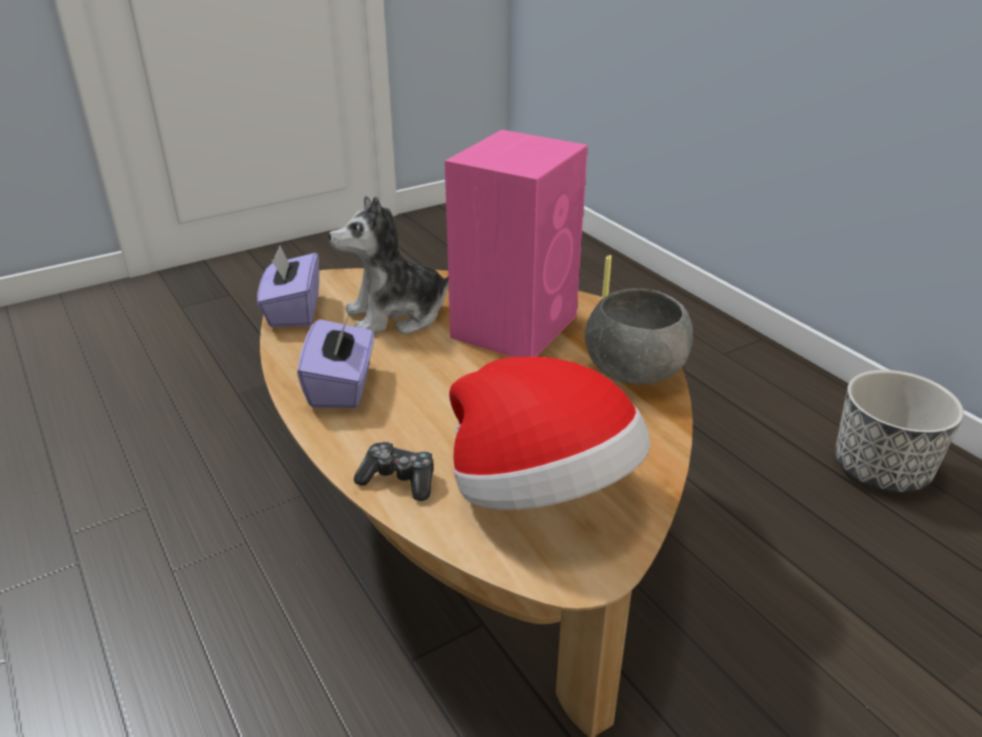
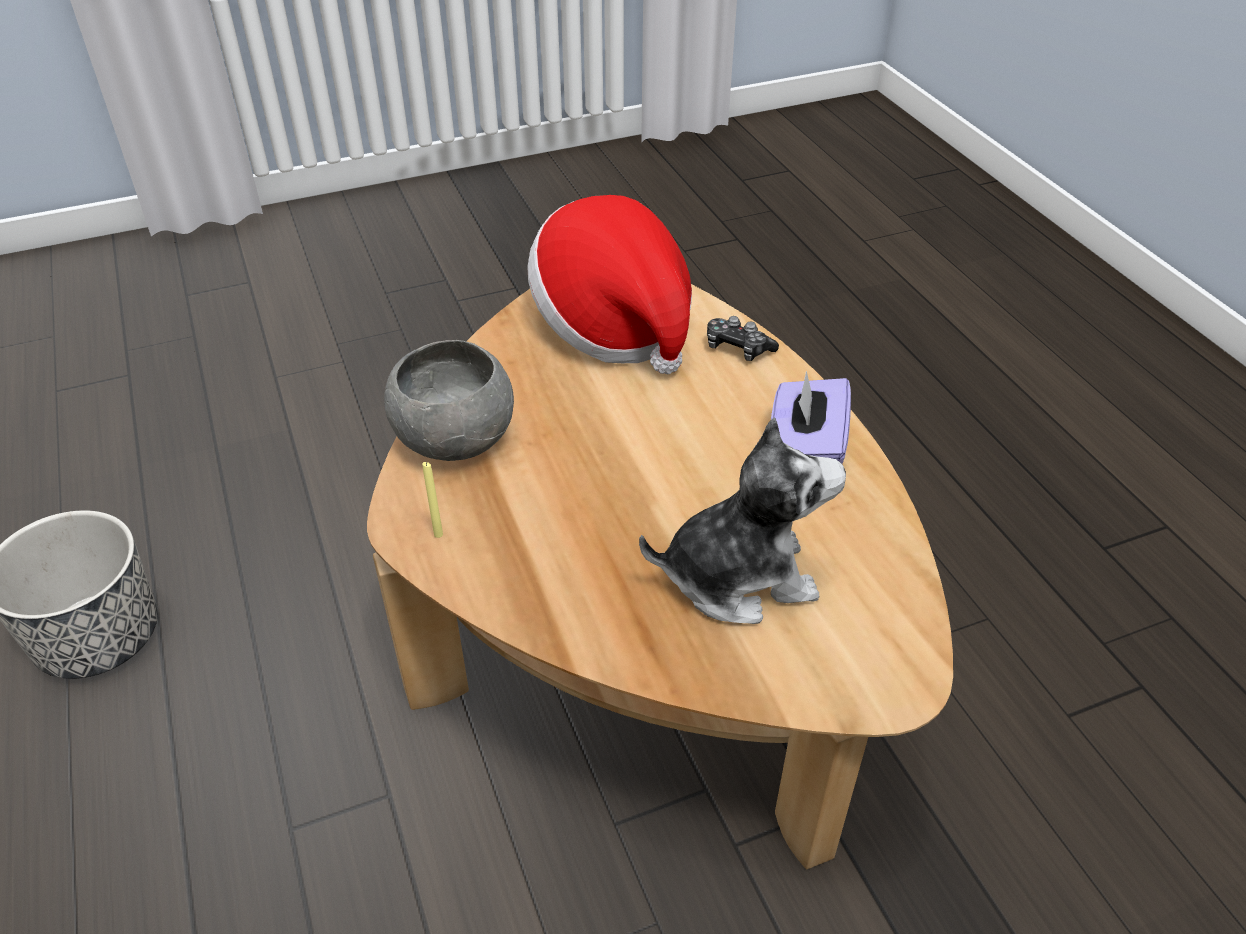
camera: 170 degrees left, 10 degrees up
purple tissue box [257,245,319,327] -> none
pink speaker [445,130,588,357] -> none

